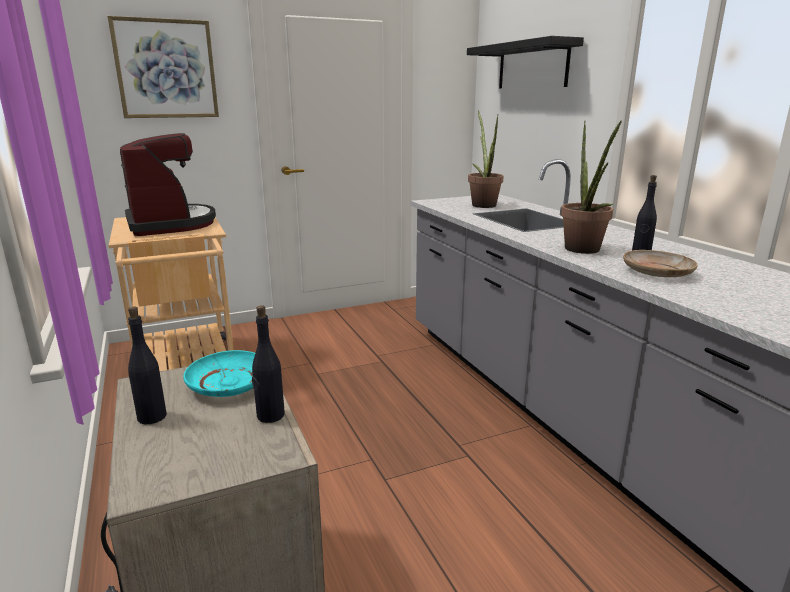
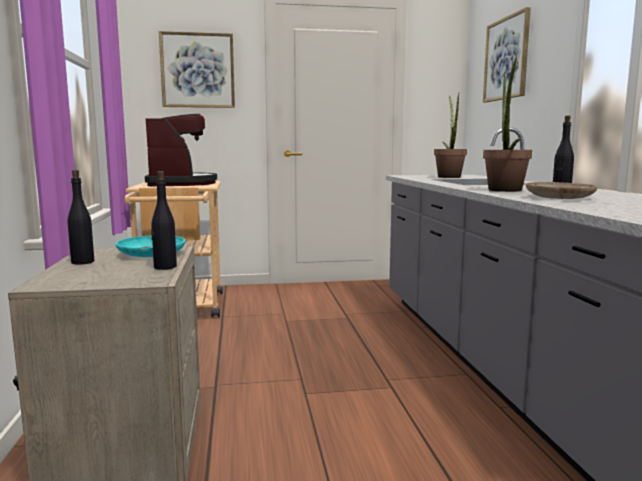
camera: 15 degrees right, 10 degrees down
black shelf [467,36,584,88] -> picture [483,7,531,102]

